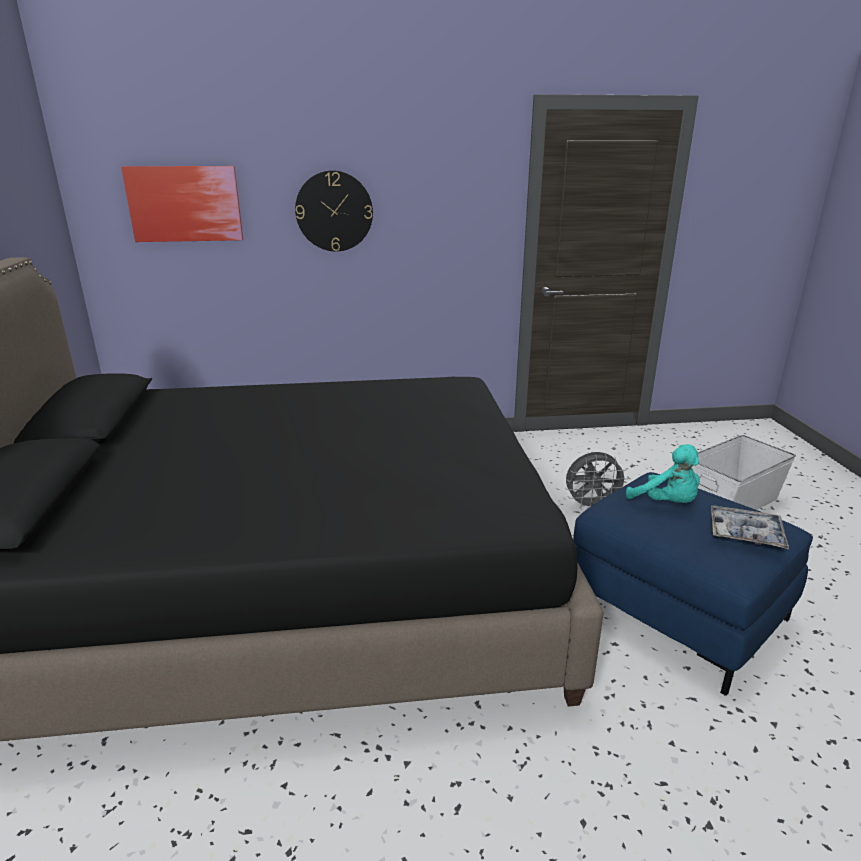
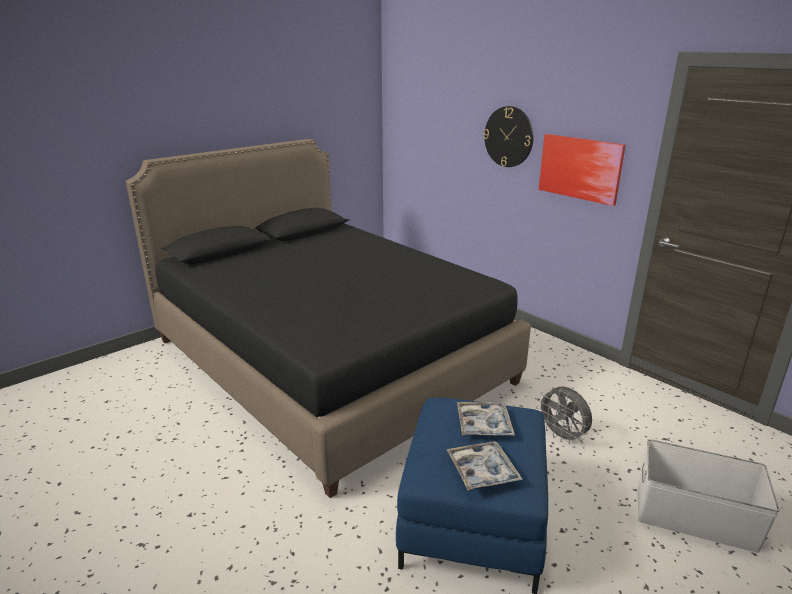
camera: 55 degrees right, 0 degrees up
picture [121,166,243,242] -> picture moved to [539,134,626,206]
turquoise plush toy [626,444,700,503] -> tray [457,402,515,436]

